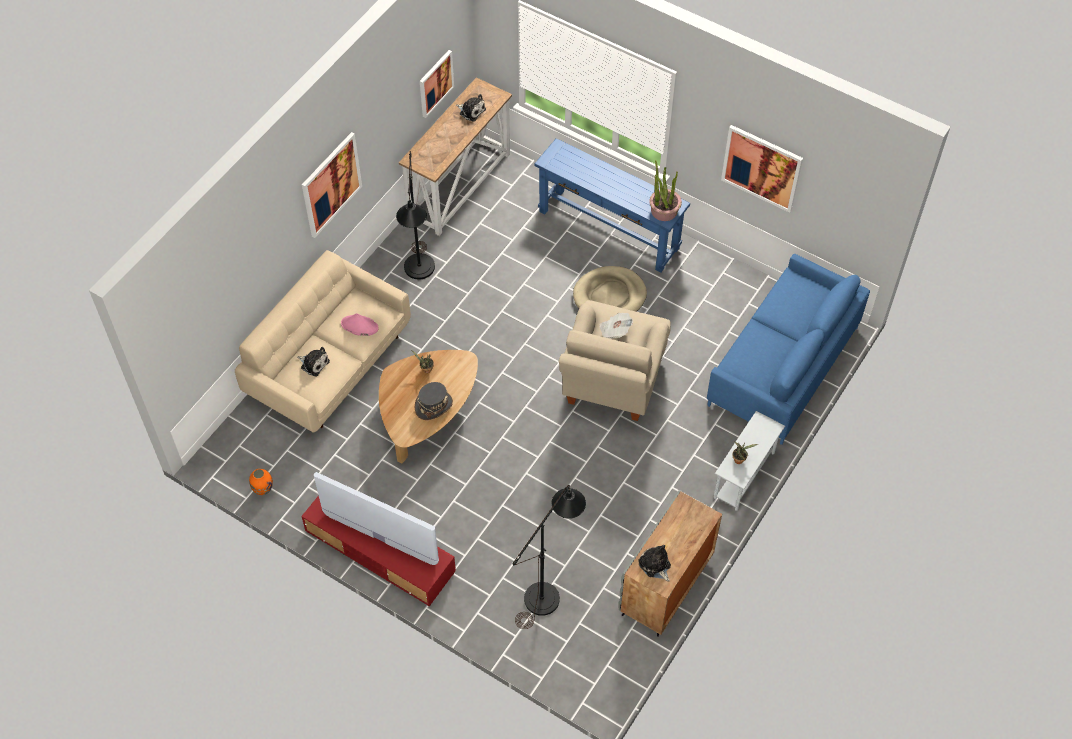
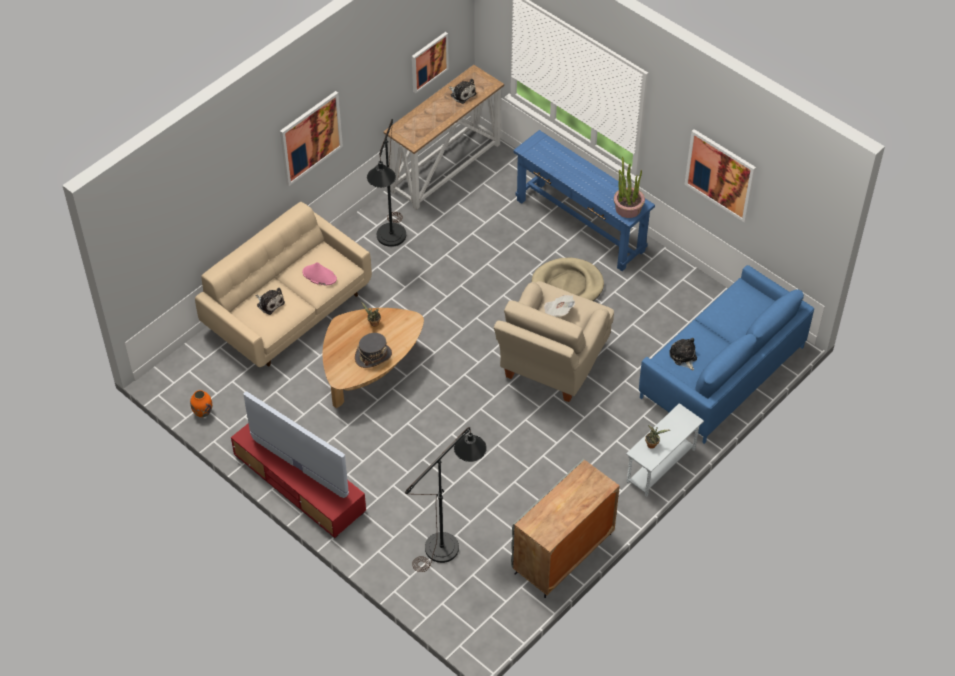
camera: 10 degrees right, 5 degrees down
plush toy [638,545,671,581] -> plush toy moved to [669,338,697,371]

